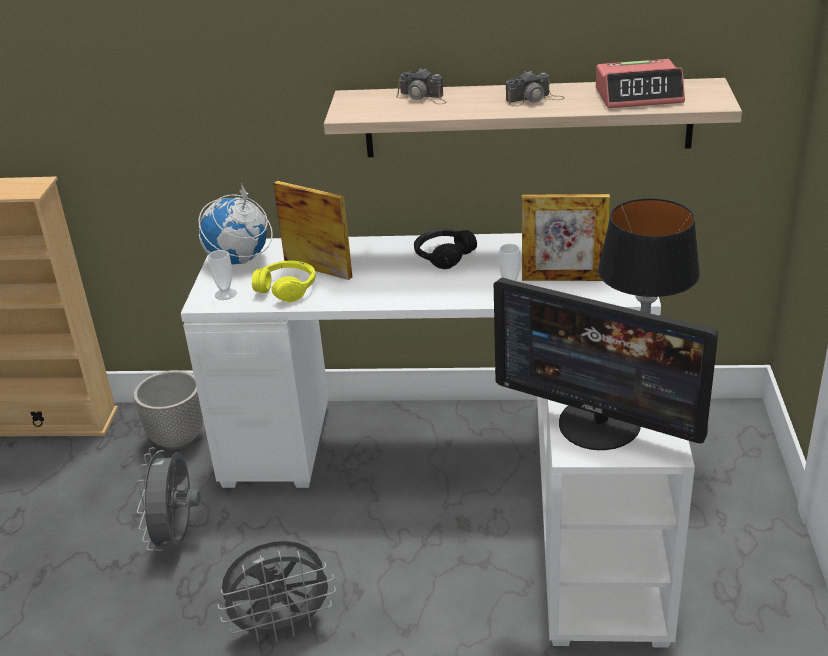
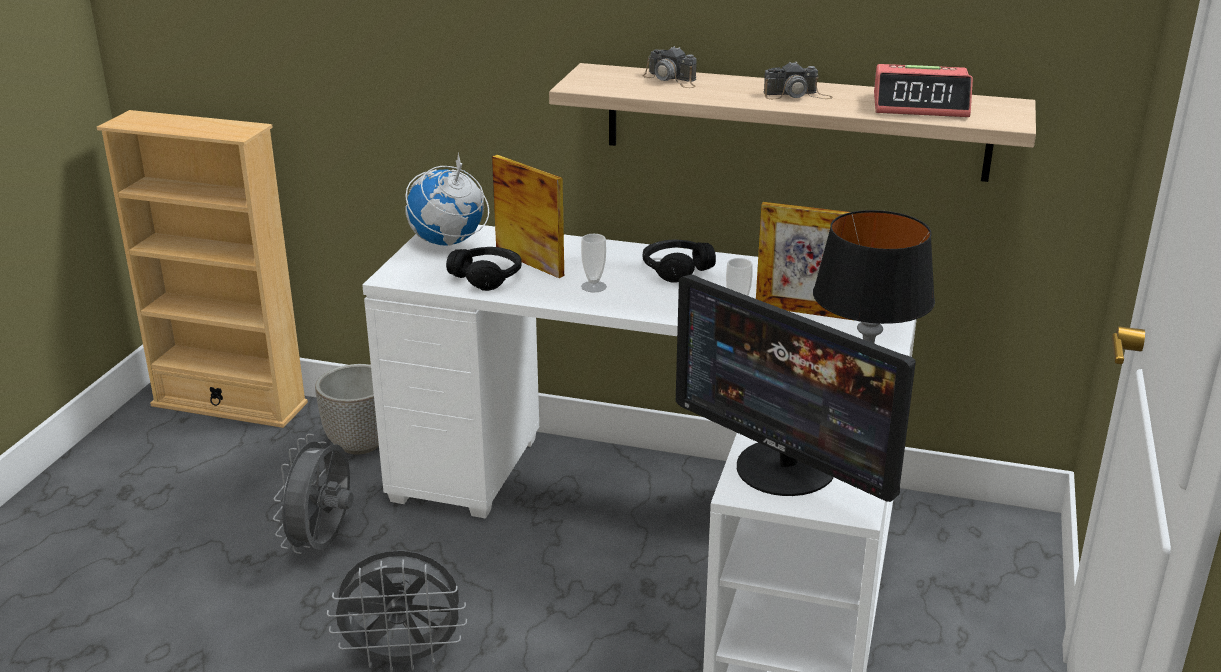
camera: 10 degrees right, 5 degrees down
cup [208,250,237,300] -> cup moved to [581,234,607,293]
yellow headphones [252,260,316,302] -> black headphones [446,247,522,291]

